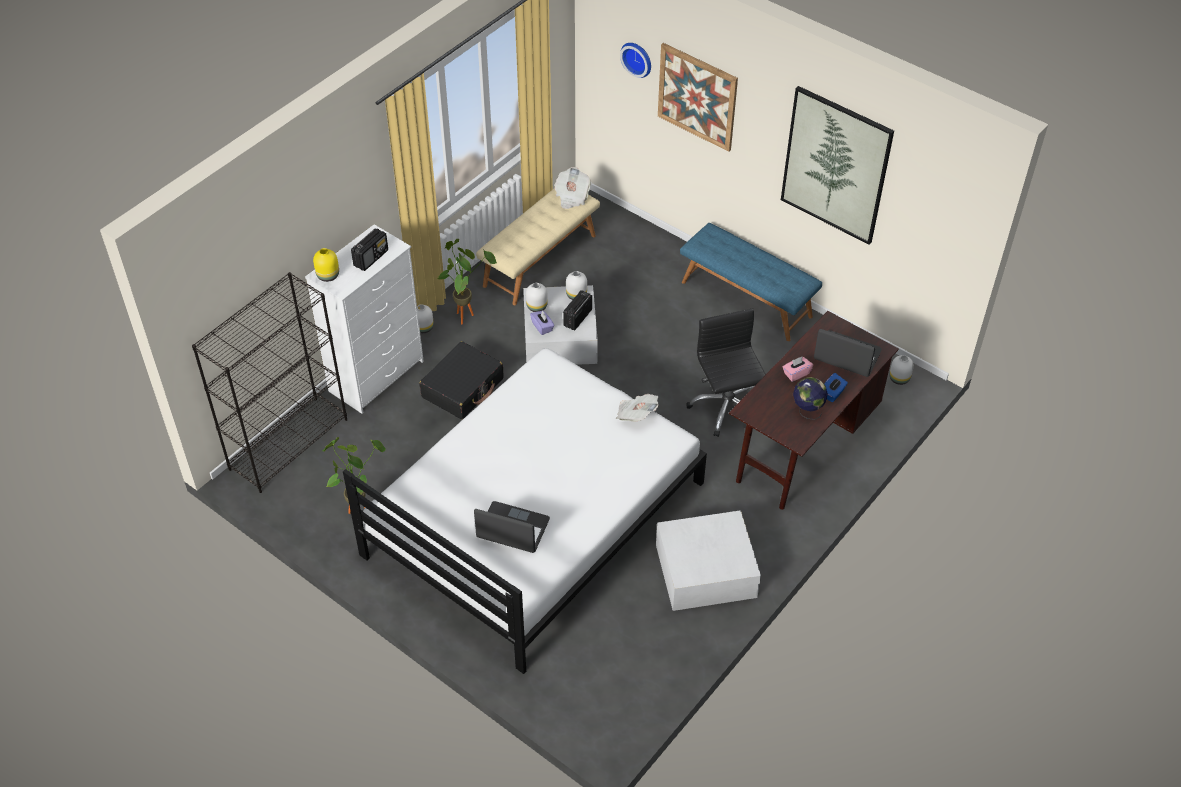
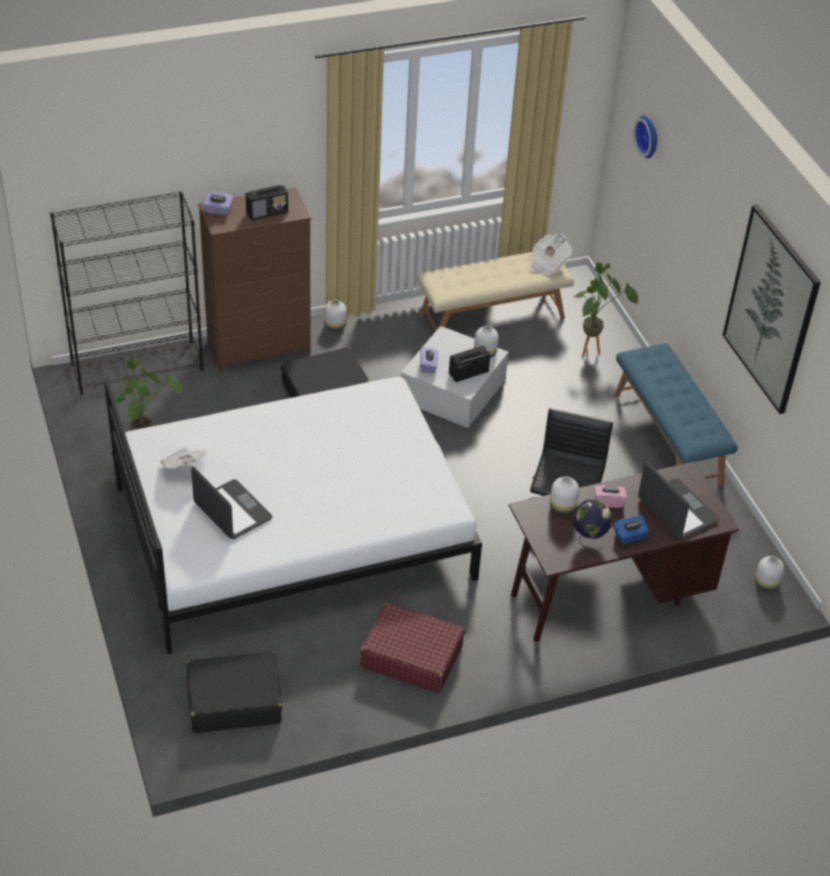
camera: 30 degrees right, 5 degrees down
white dresser [305,224,424,414] -> brown dresser [198,187,311,372]
yellow vase [313,248,339,282] -> purple tissue box [203,192,234,215]
potted plant [437,239,497,324] -> potted plant moved to [574,263,638,356]
white vase [526,283,548,312] -> white vase moved to [550,476,579,514]
newspaper [616,394,658,422] -> newspaper moved to [160,448,206,469]
white storage box [656,510,761,611] -> red suitcase [360,602,465,693]
picture [658,43,738,152] -> none
none -> black suitcase [186,651,282,733]

